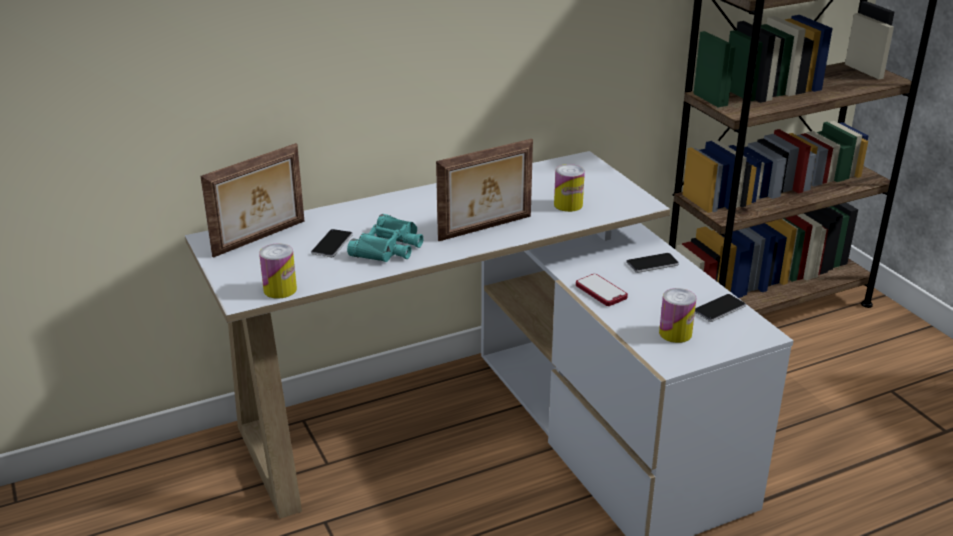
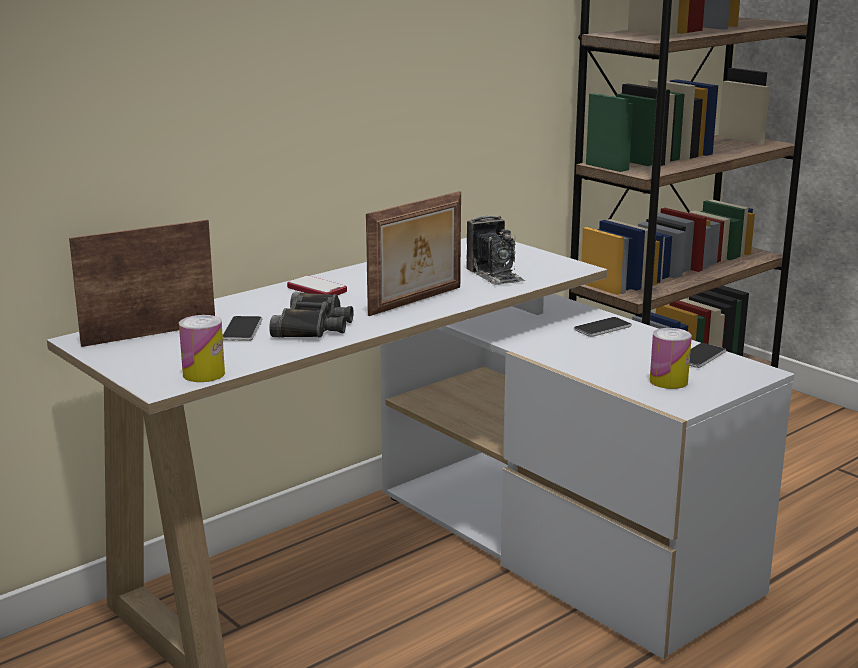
camera: 15 degrees left, 10 degrees down
picture frame [201,143,304,258] -> picture frame turned 150 degrees counterclockwise [69,220,215,347]
turquoise binoculars [347,214,423,262] -> black binoculars [269,292,353,338]
can [554,164,585,212] -> camera [467,216,525,285]
phone [576,274,628,306] -> phone moved to [287,276,347,295]

